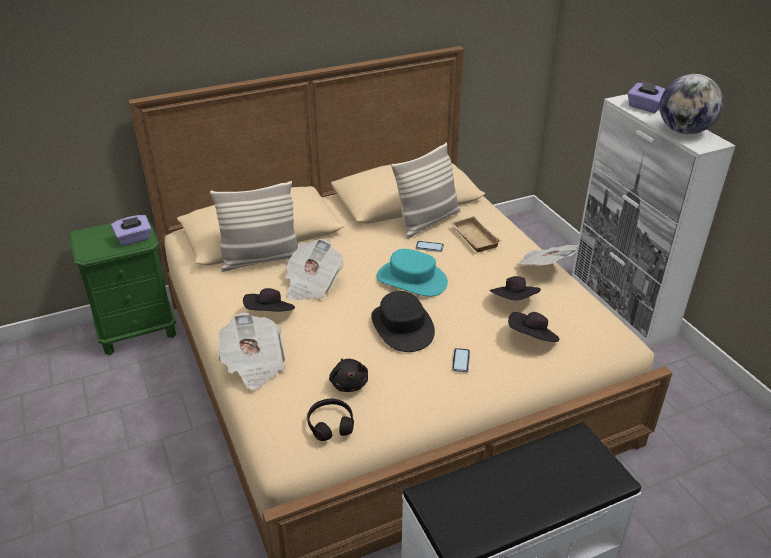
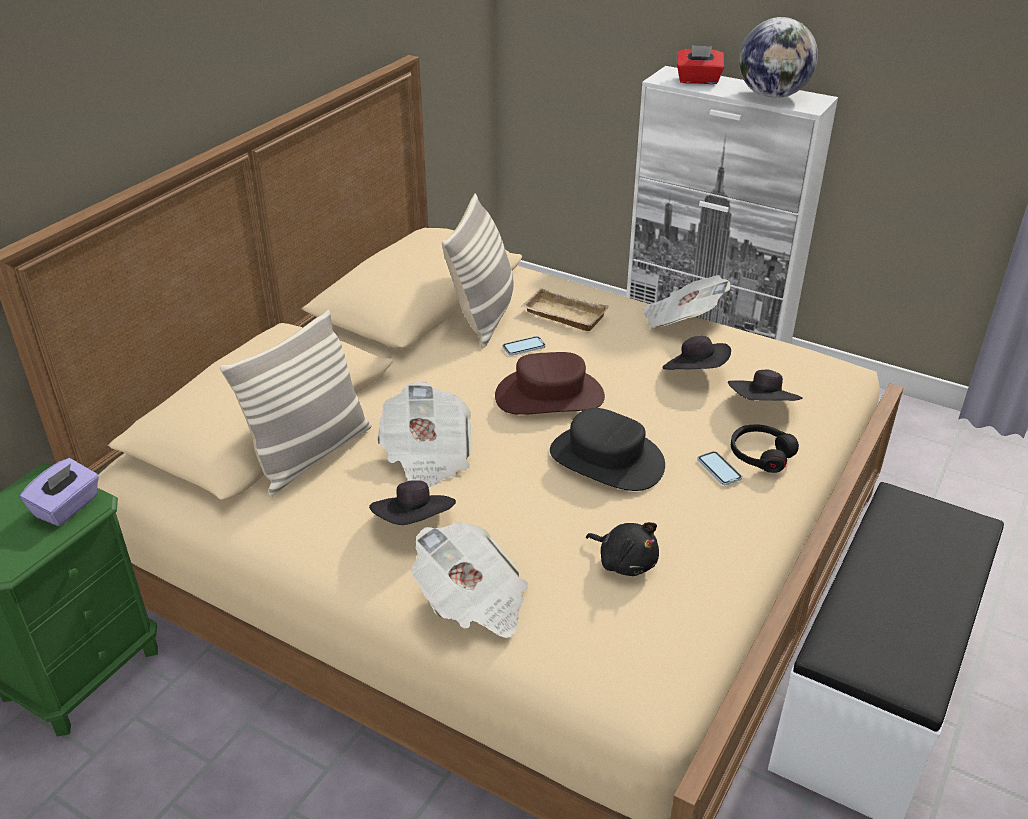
camera: 35 degrees left, 0 degrees up
black headphones [307,399,354,441] -> black headphones moved to [731,425,799,473]
turquoise hat [377,249,448,297] -> brown hat [495,352,605,415]
purple tissue box [627,81,665,113] -> red tissue box [676,45,724,84]

